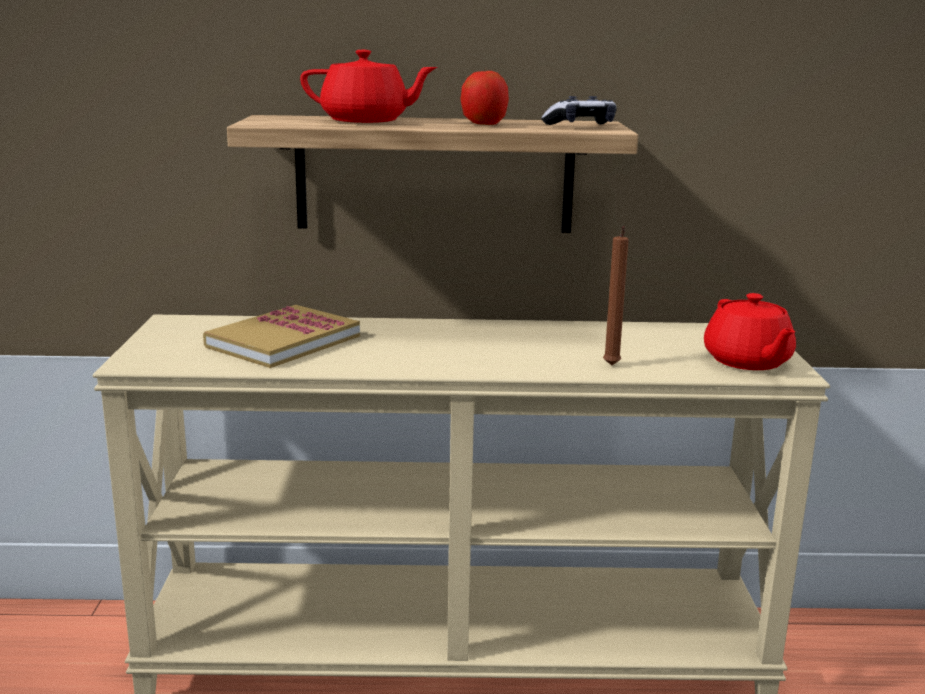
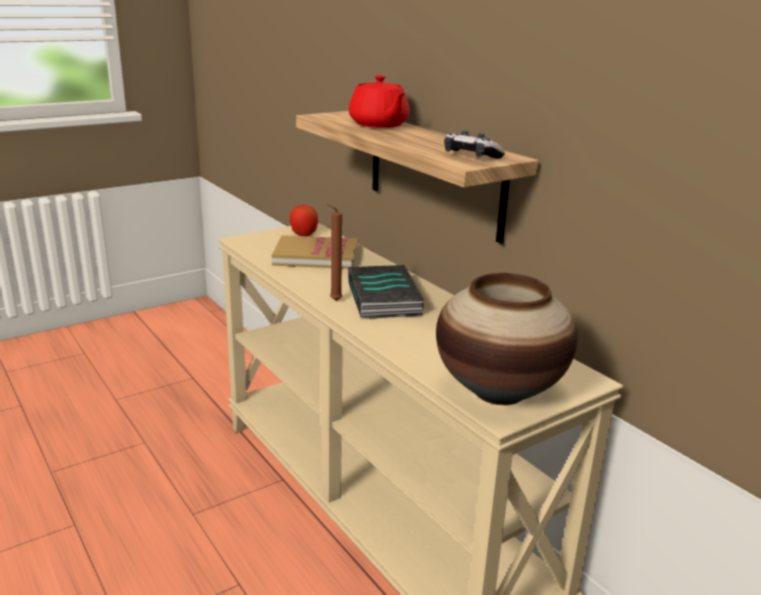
camera: 55 degrees right, 5 degrees up
apple [460,69,509,125] -> apple moved to [290,205,318,236]
brown candle [603,226,629,366] -> brown candle moved to [327,204,342,301]
red teapot [704,293,796,370] -> vase [436,273,578,405]
none -> book [348,265,424,319]

